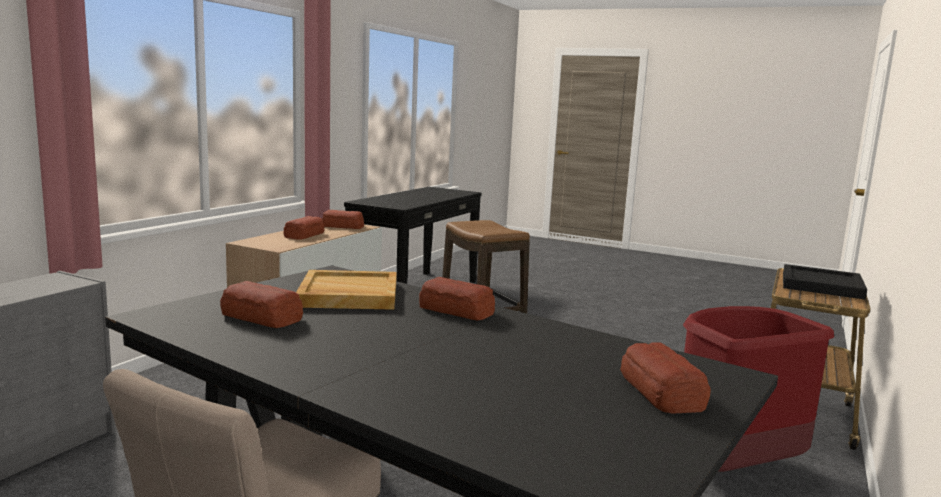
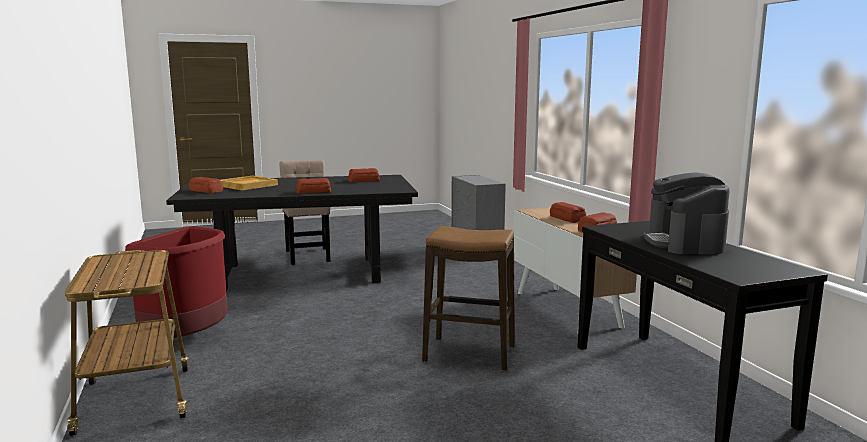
camera: 135 degrees right, 0 degrees up
beige tray [296,270,397,310] -> beige tray moved to [221,176,278,190]
black tray [783,264,867,300] -> none
none -> coffee machine [644,172,730,255]

